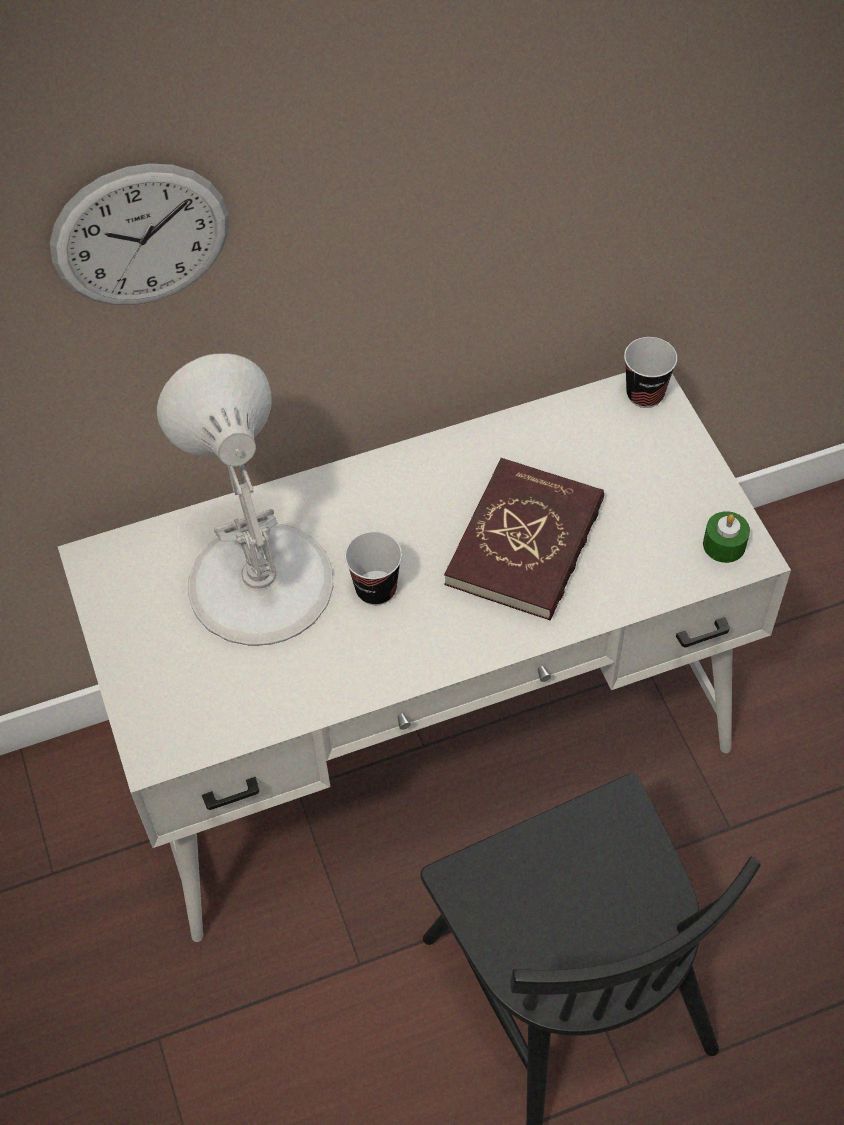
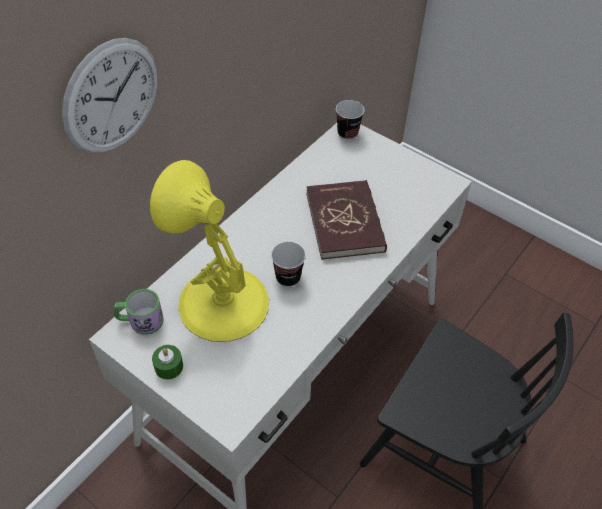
camera: 35 degrees left, 5 degrees down
white table lamp [157,353,333,646] -> yellow table lamp [150,160,269,342]
green candle [703,511,750,563] -> green candle moved to [152,345,183,379]
none -> mug [113,289,164,335]

